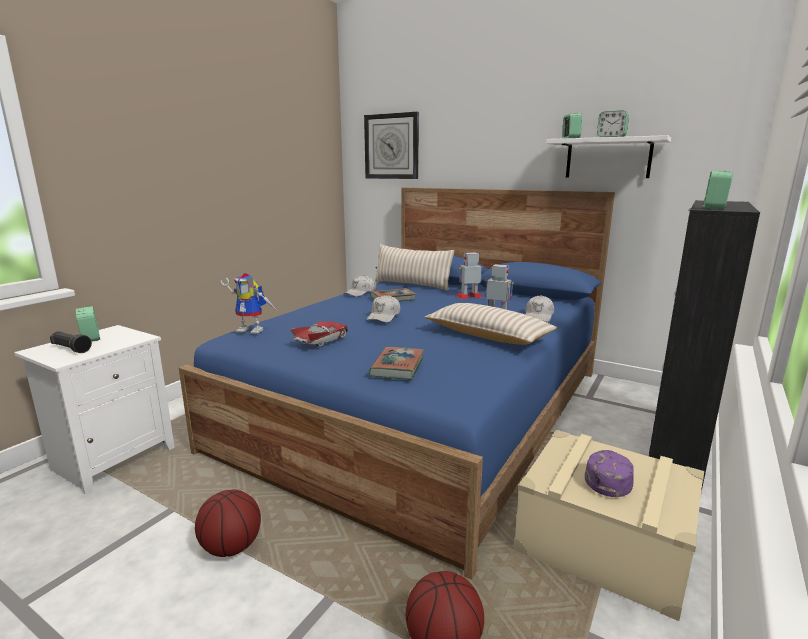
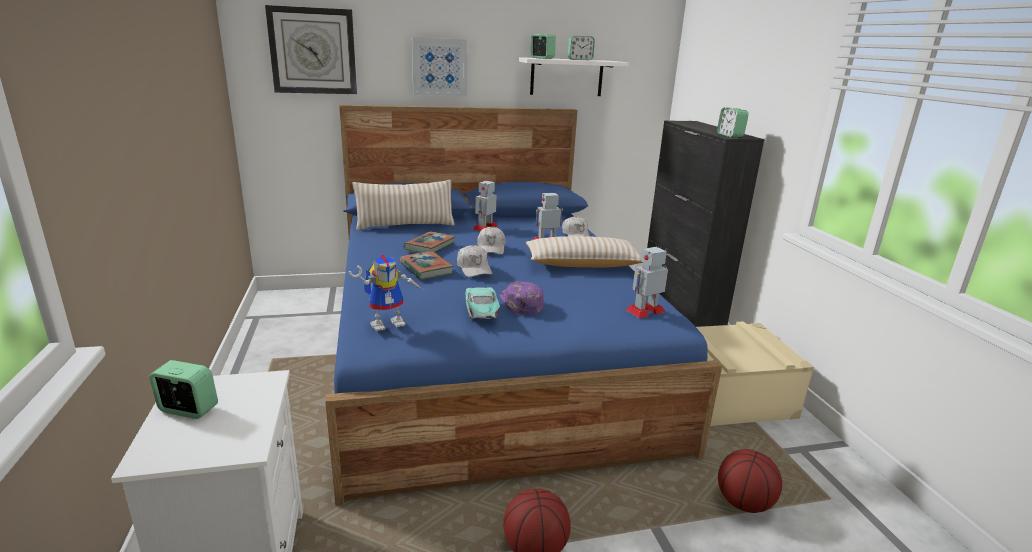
camera: 45 degrees left, 5 degrees up
black flashlight [50,331,92,353] -> none
red toy car [290,321,348,347] -> turquoise toy car [466,287,500,319]
white cap [344,275,376,297] -> white cap moved to [477,226,506,254]
book [369,347,424,380] -> book moved to [400,251,454,280]
purple cap [585,450,634,497] -> purple cap moved to [500,281,544,315]
none -> picture [412,37,467,96]
none -> toy robot [626,247,668,318]

